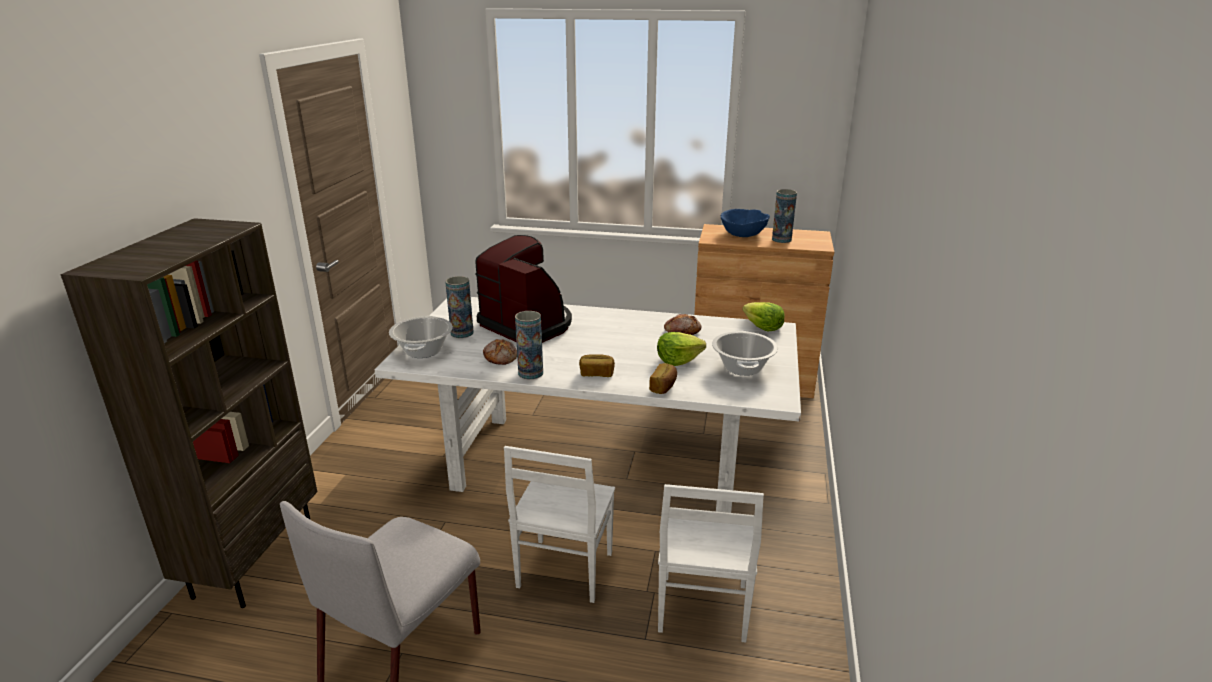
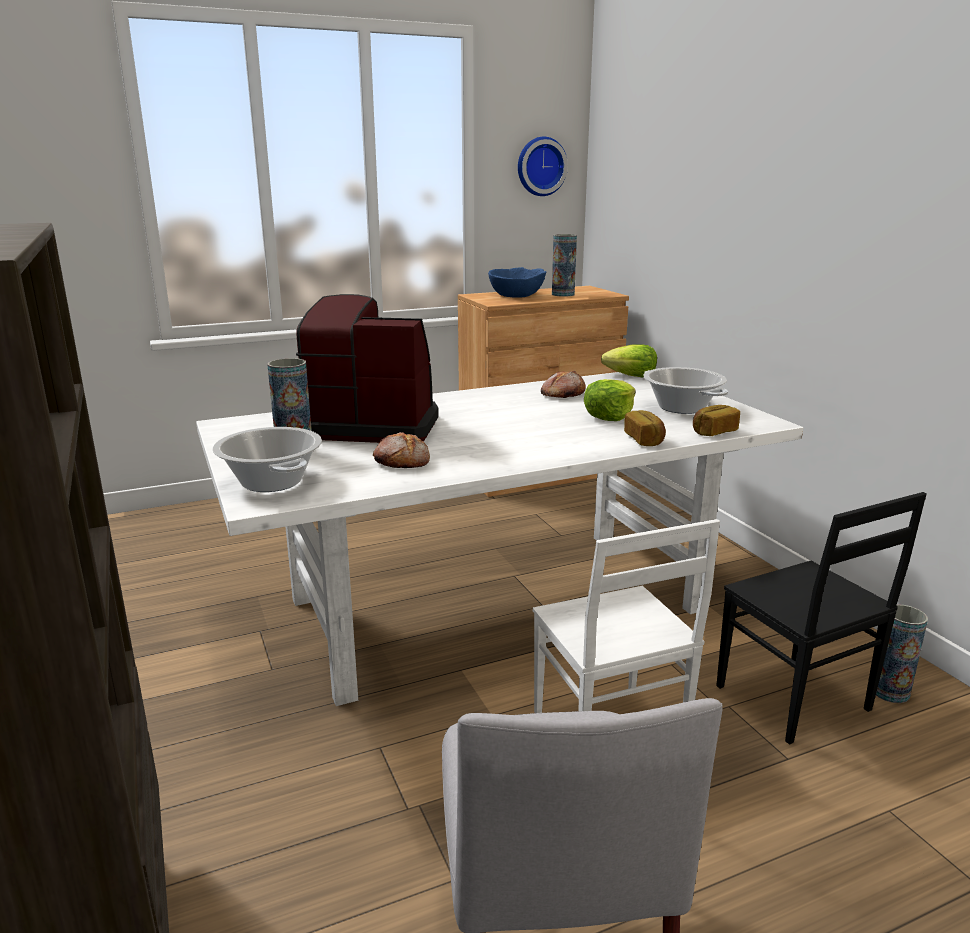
camera: 35 degrees left, 5 degrees down
vase [515,311,543,379] -> vase moved to [876,604,928,703]
bread [579,354,615,377] -> bread moved to [693,405,740,436]
white chair [658,484,764,643] -> black chair [716,492,926,745]
none -> wall clock [518,137,568,196]

